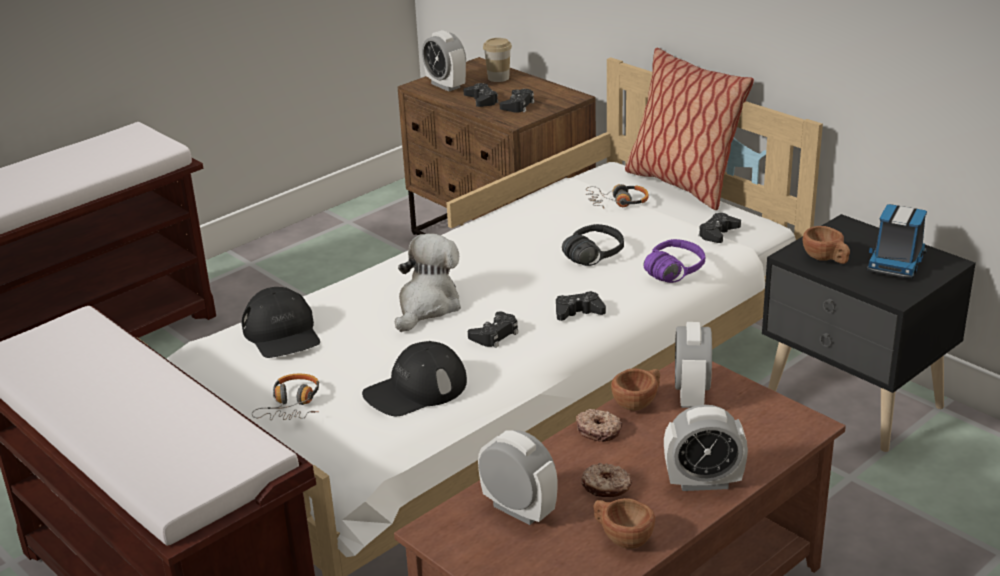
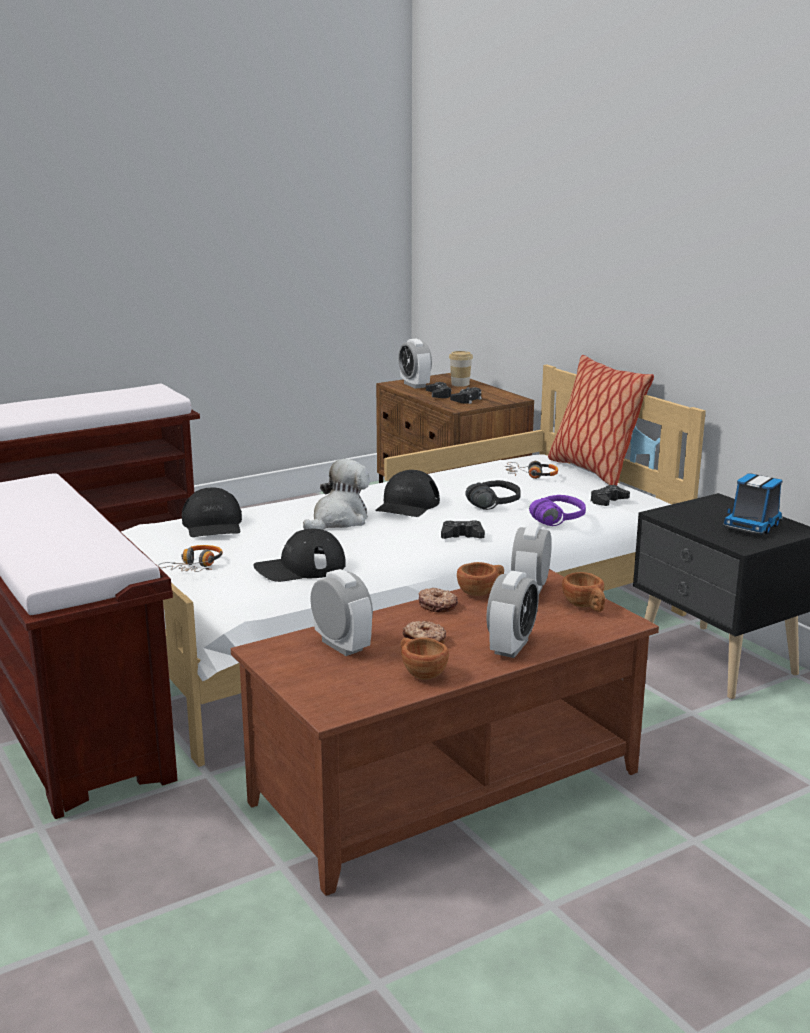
camera: 10 degrees right, 10 degrees down
black game controller [468,311,518,348] -> none
alarm clock [664,405,748,491] -> alarm clock turned 75 degrees counterclockwise [486,571,539,658]
brown cup [803,226,850,264] -> brown cup moved to [562,572,605,612]
none -> black cap [375,470,440,517]

